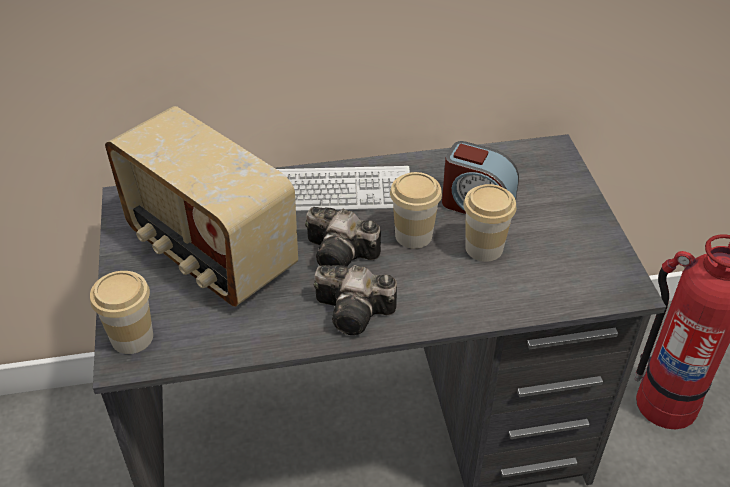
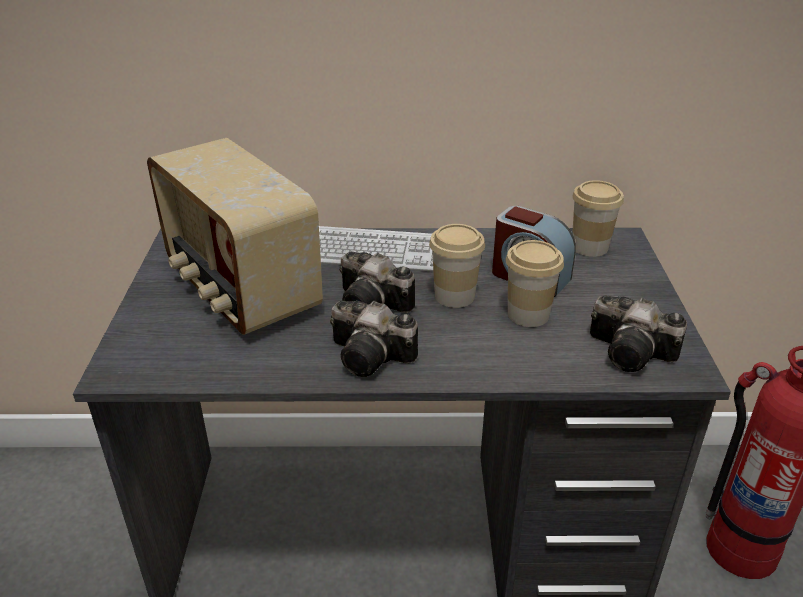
camera: 10 degrees right, 10 degrees down
cup [90,271,153,354] -> cup moved to [572,180,624,257]
none -> camera [590,295,687,372]

